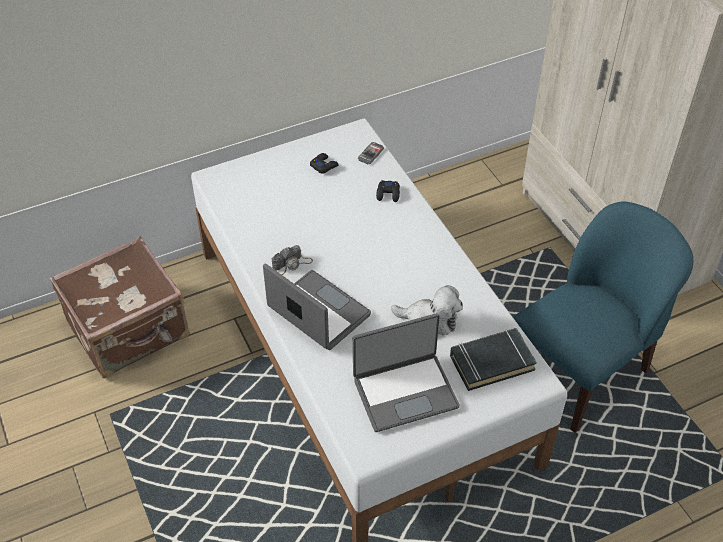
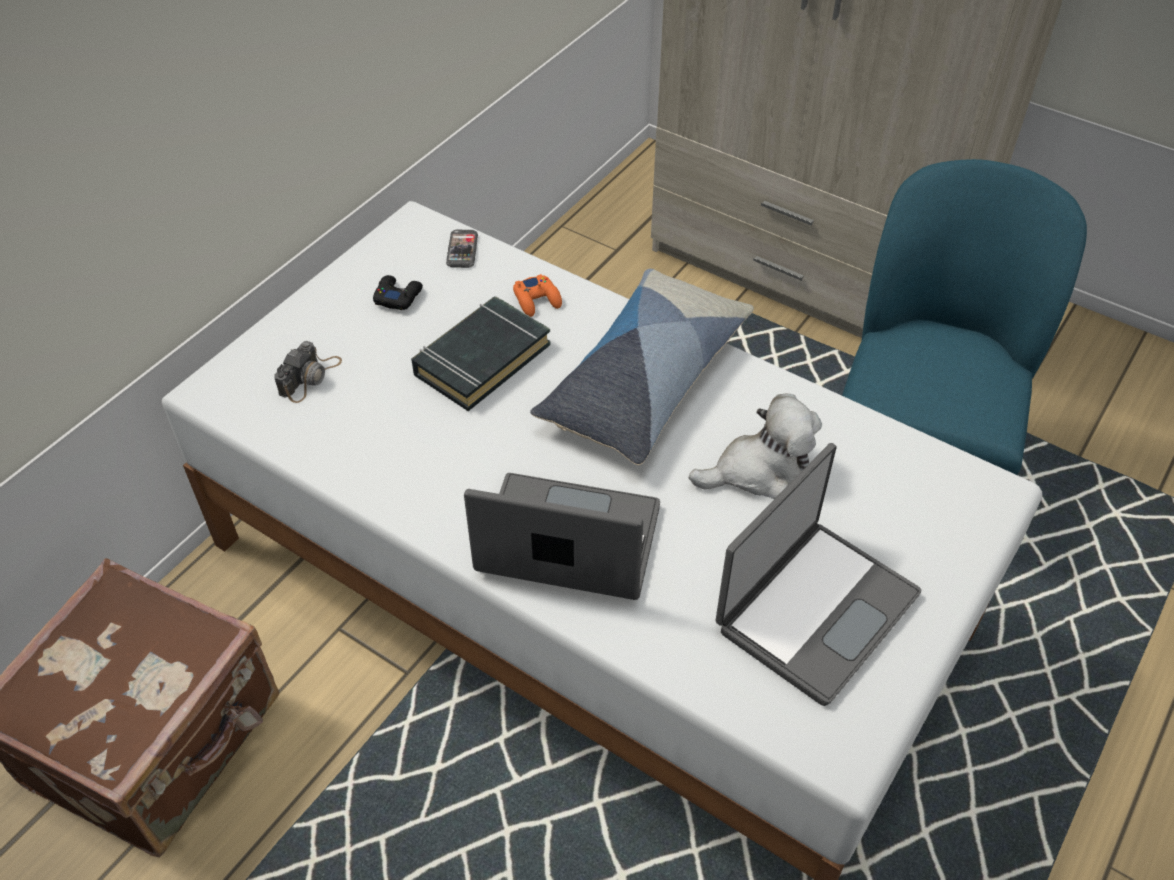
camera: 30 degrees left, 0 degrees up
camera [272,245,313,275] -> camera moved to [274,341,342,403]
black game controller [376,180,400,202] -> orange game controller [513,274,562,317]
black book [450,328,537,391] -> black book moved to [411,296,551,411]
none -> pillow [530,269,754,465]

